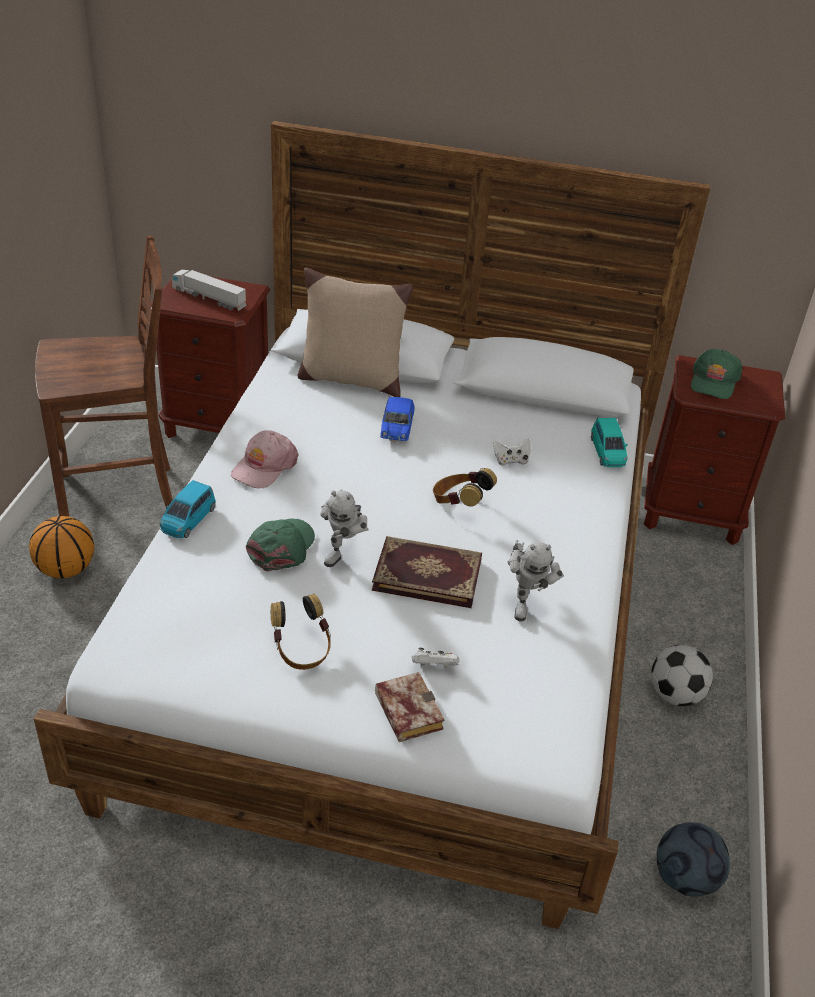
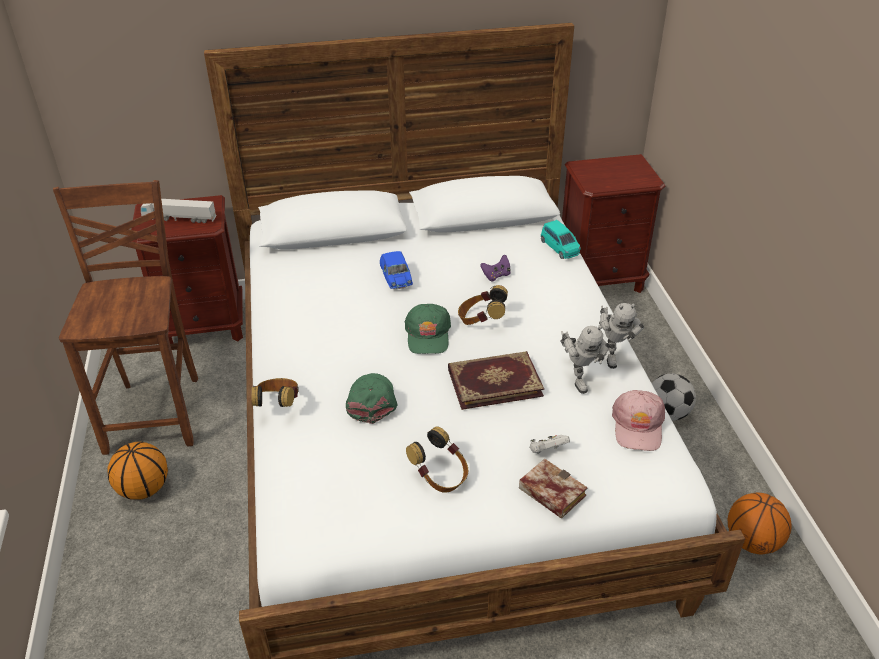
camera: 20 degrees left, 0 degrees up
brown chair [35,236,173,516] -> brown chair turned 60 degrees counterclockwise [53,180,198,455]
blue toy car [159,480,216,538] -> headphones [251,378,299,407]
pink cap [231,430,298,488] -> pink cap moved to [612,390,665,451]
beige pillow [298,268,413,397] -> none
toy robot [320,490,369,567] -> toy robot moved to [599,303,644,369]
white game controller [493,439,531,466] -> purple game controller [480,254,511,281]
football [657,822,730,897] -> basketball [728,493,792,554]
green cap [691,349,742,399] -> green cap moved to [405,304,451,354]

